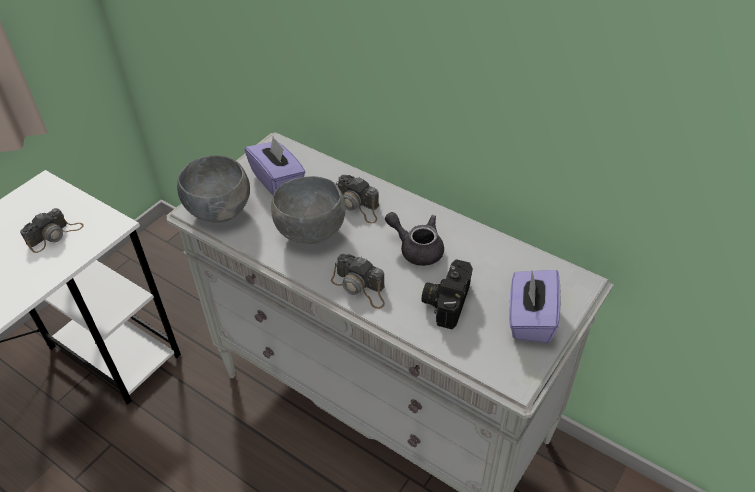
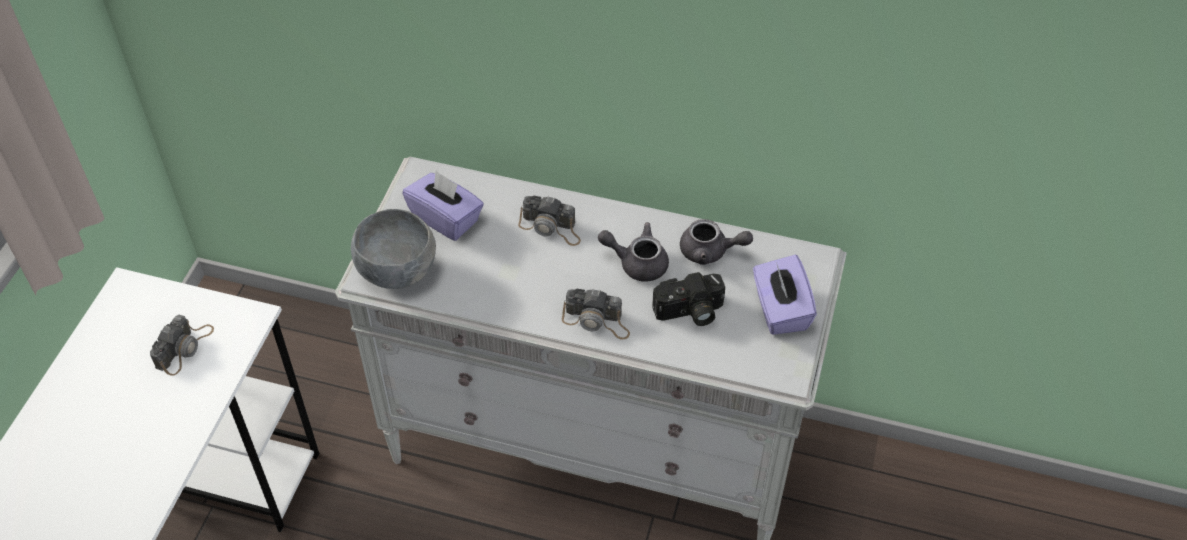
camera: 20 degrees left, 5 degrees up
grey bowl [271,176,346,244] -> none
camera [421,259,473,329] -> camera turned 105 degrees counterclockwise [652,272,725,326]
none -> grey teapot [680,219,753,265]

